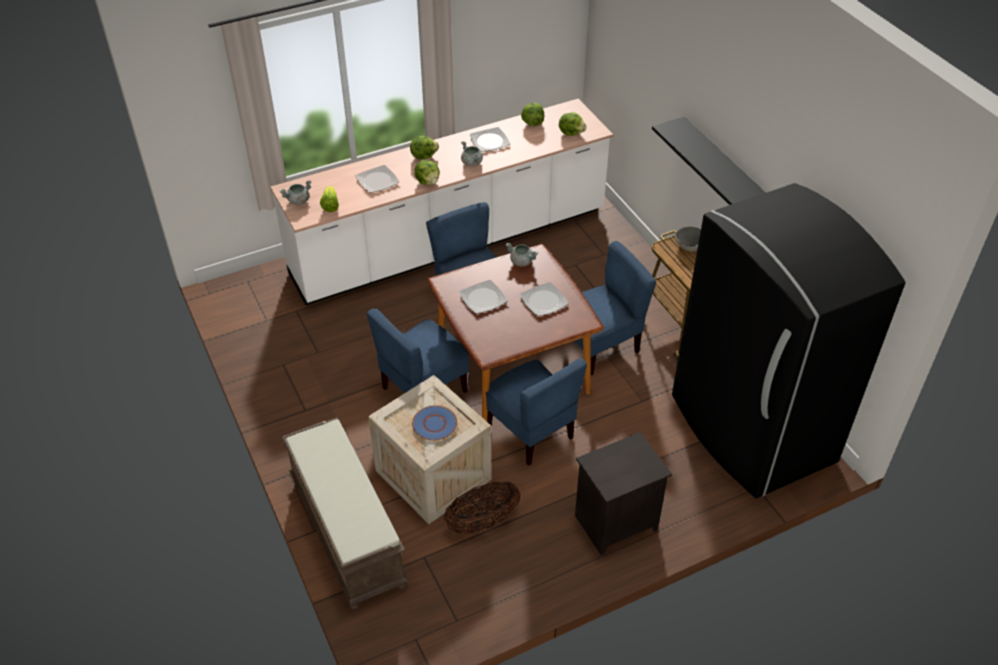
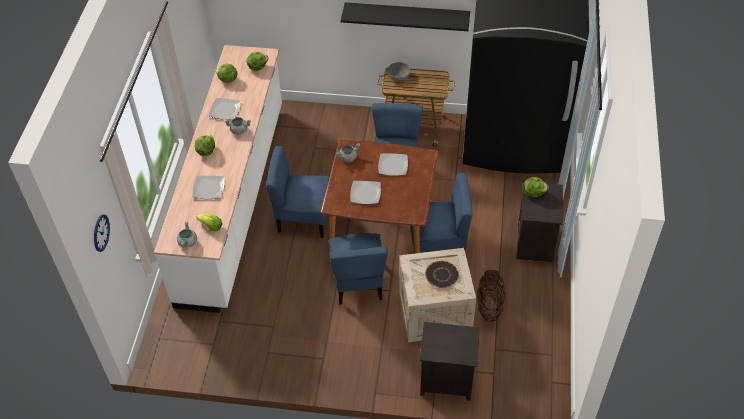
camera: 55 degrees left, 5 degrees up
brown bench [282,417,409,610] -> black nightstand [420,322,480,401]
blue plate [412,405,457,441] -> black plate [425,261,459,288]
lettuce [415,160,440,185] -> lettuce moved to [524,177,548,197]
none -> wall clock [94,214,110,252]

